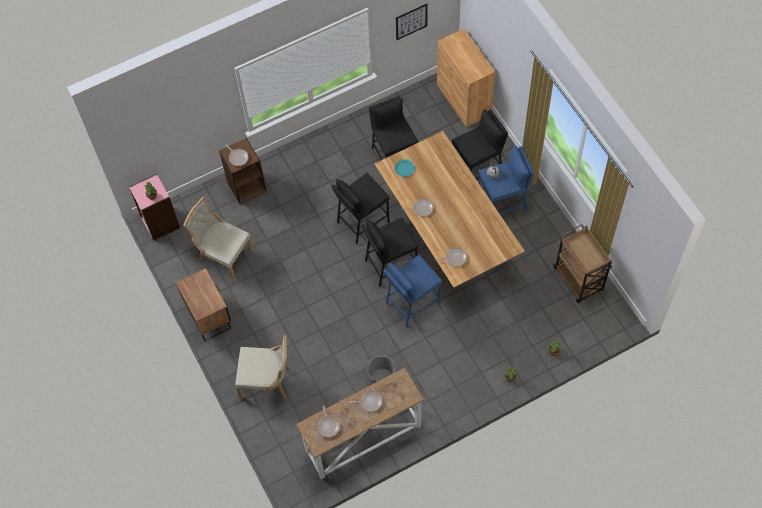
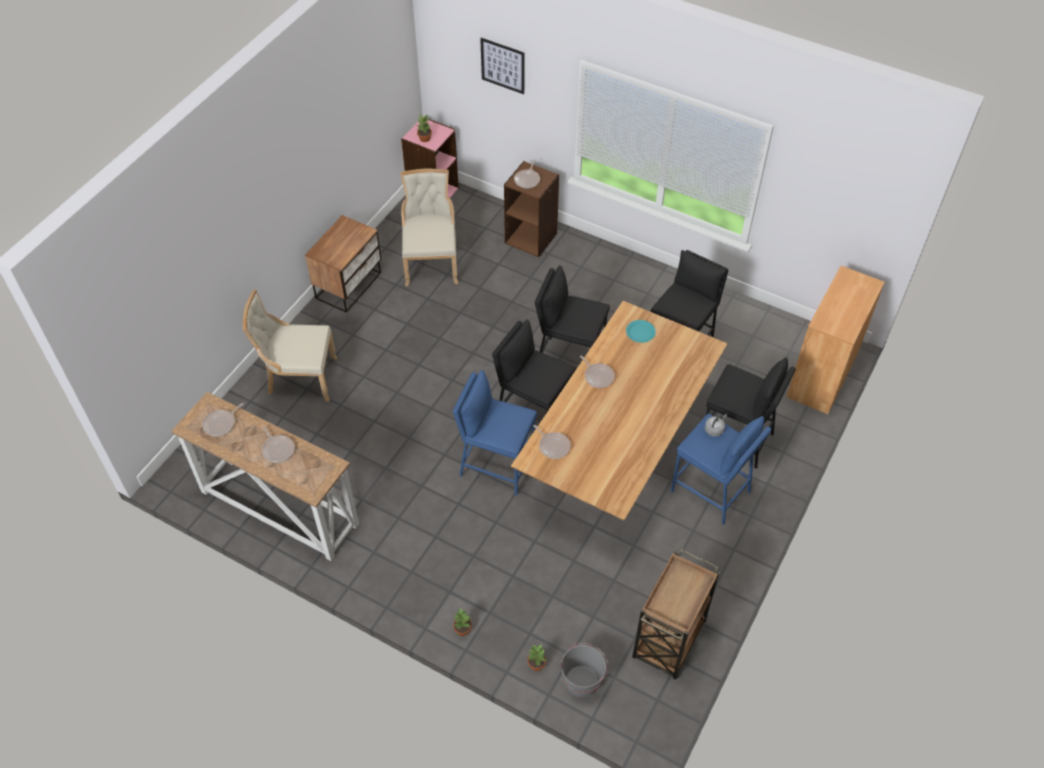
camera: 55 degrees right, 10 degrees down
beige chair [235,335,289,400] -> beige chair turned 120 degrees clockwise [243,290,337,402]
grey bucket [367,355,396,384] -> grey bucket moved to [561,643,608,698]
picture [396,4,428,40] -> picture moved to [480,38,524,94]

